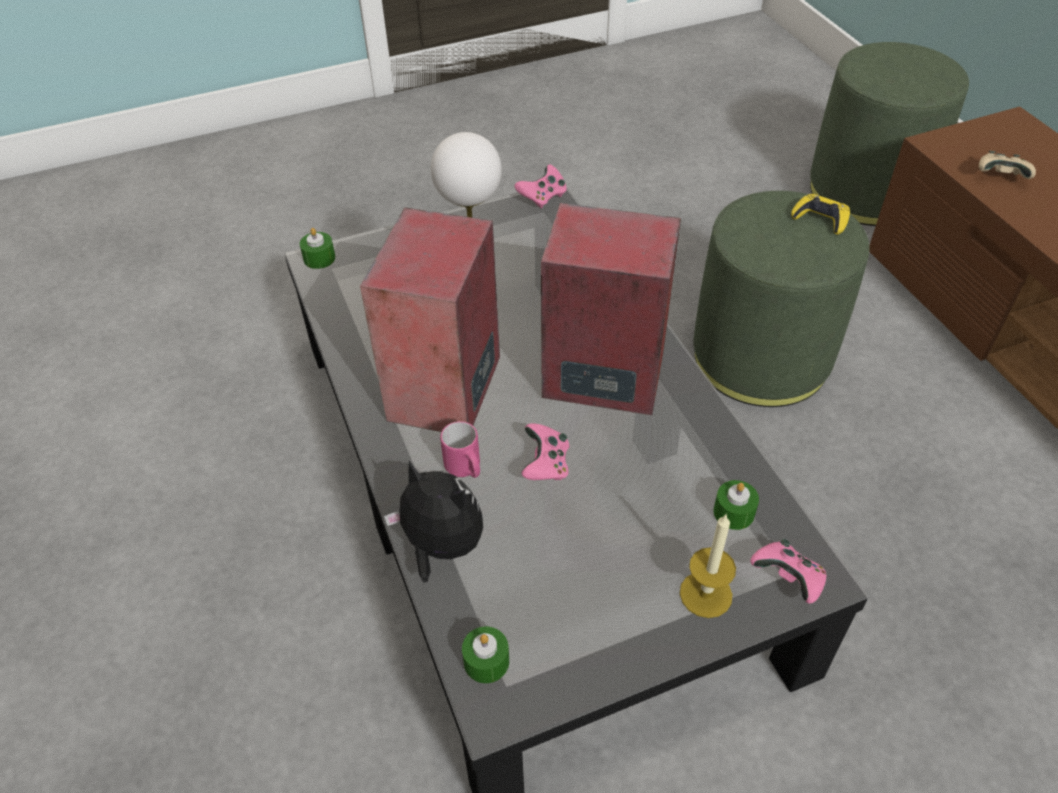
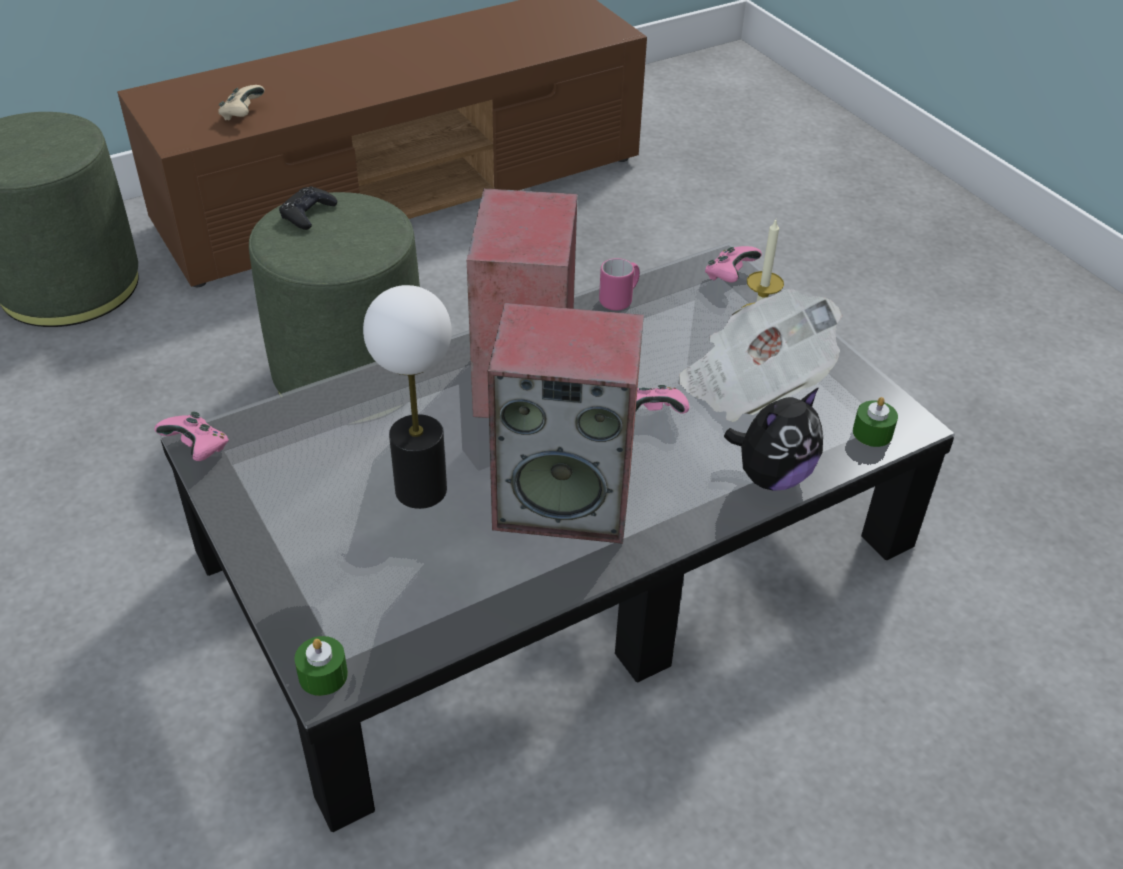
camera: 100 degrees left, 5 degrees down
plush toy [384,461,483,583] -> plush toy turned 150 degrees counterclockwise [724,387,823,491]
pink mug [440,421,480,478] -> pink mug moved to [599,258,640,311]
green candle [713,480,759,530] -> none
yellow game controller [791,194,850,235] -> black game controller [279,186,337,230]
none -> newspaper [679,289,843,422]

